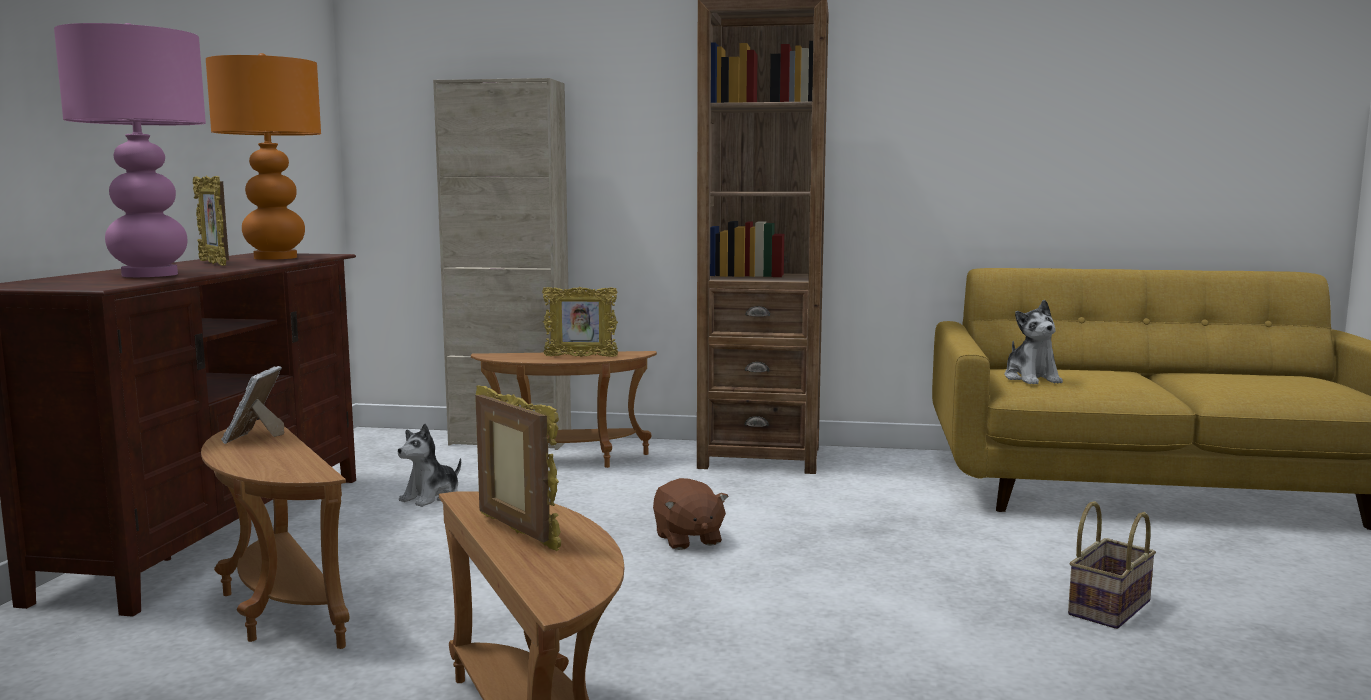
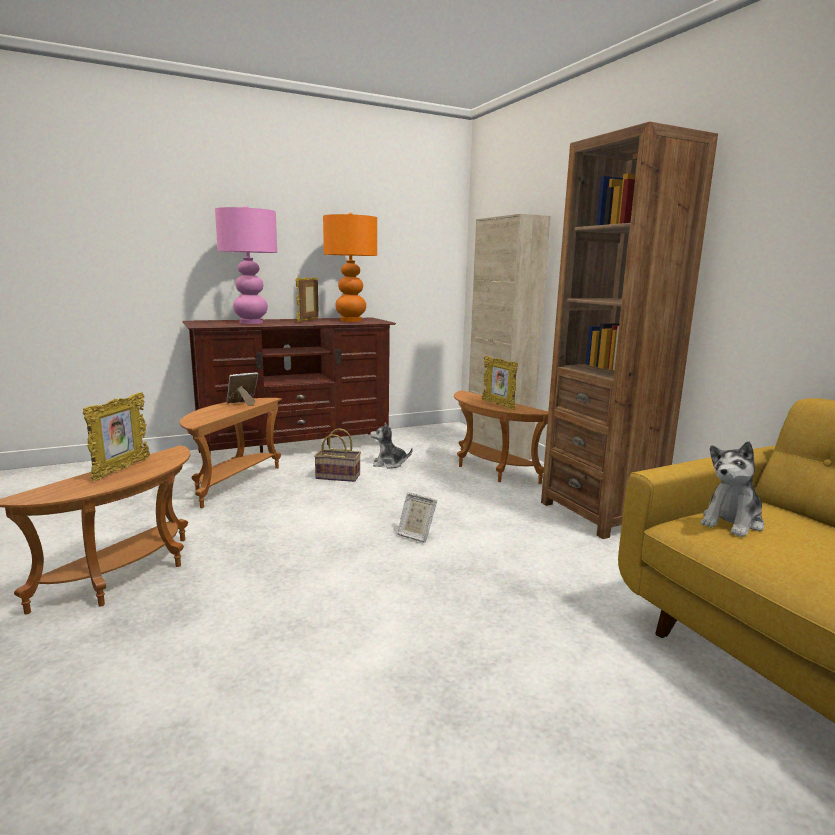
camera: 55 degrees right, 5 degrees up
brown plush toy [653,478,729,550] -> picture frame [397,492,437,543]
basket [1068,501,1156,629] -> basket moved to [314,428,361,482]

